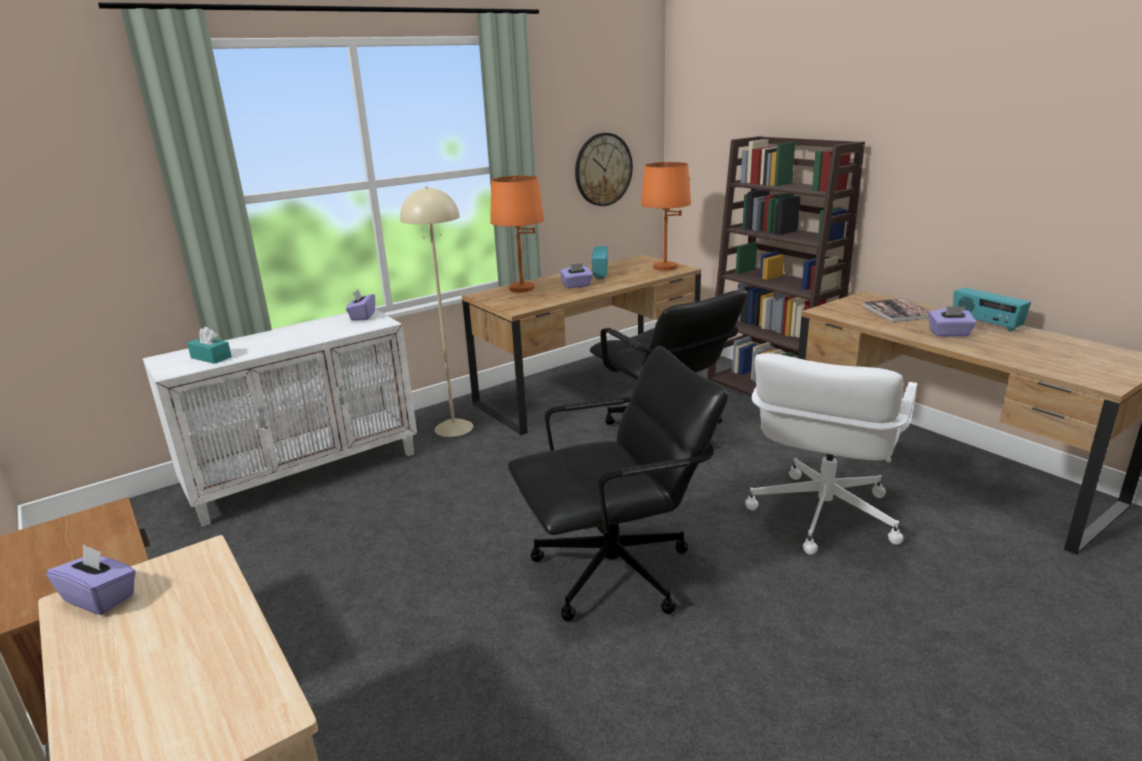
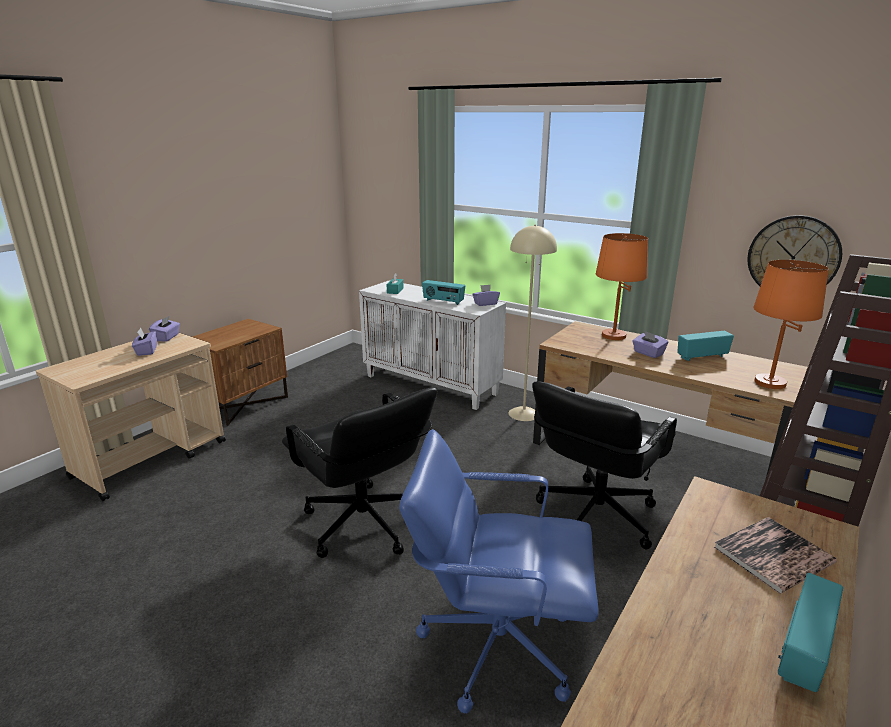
camera: 70 degrees right, 0 degrees up
white office chair [745,353,917,555] -> blue office chair [399,429,599,714]
purple tissue box [928,306,977,337] -> purple tissue box moved to [132,328,157,356]
none -> radio [422,280,465,305]

